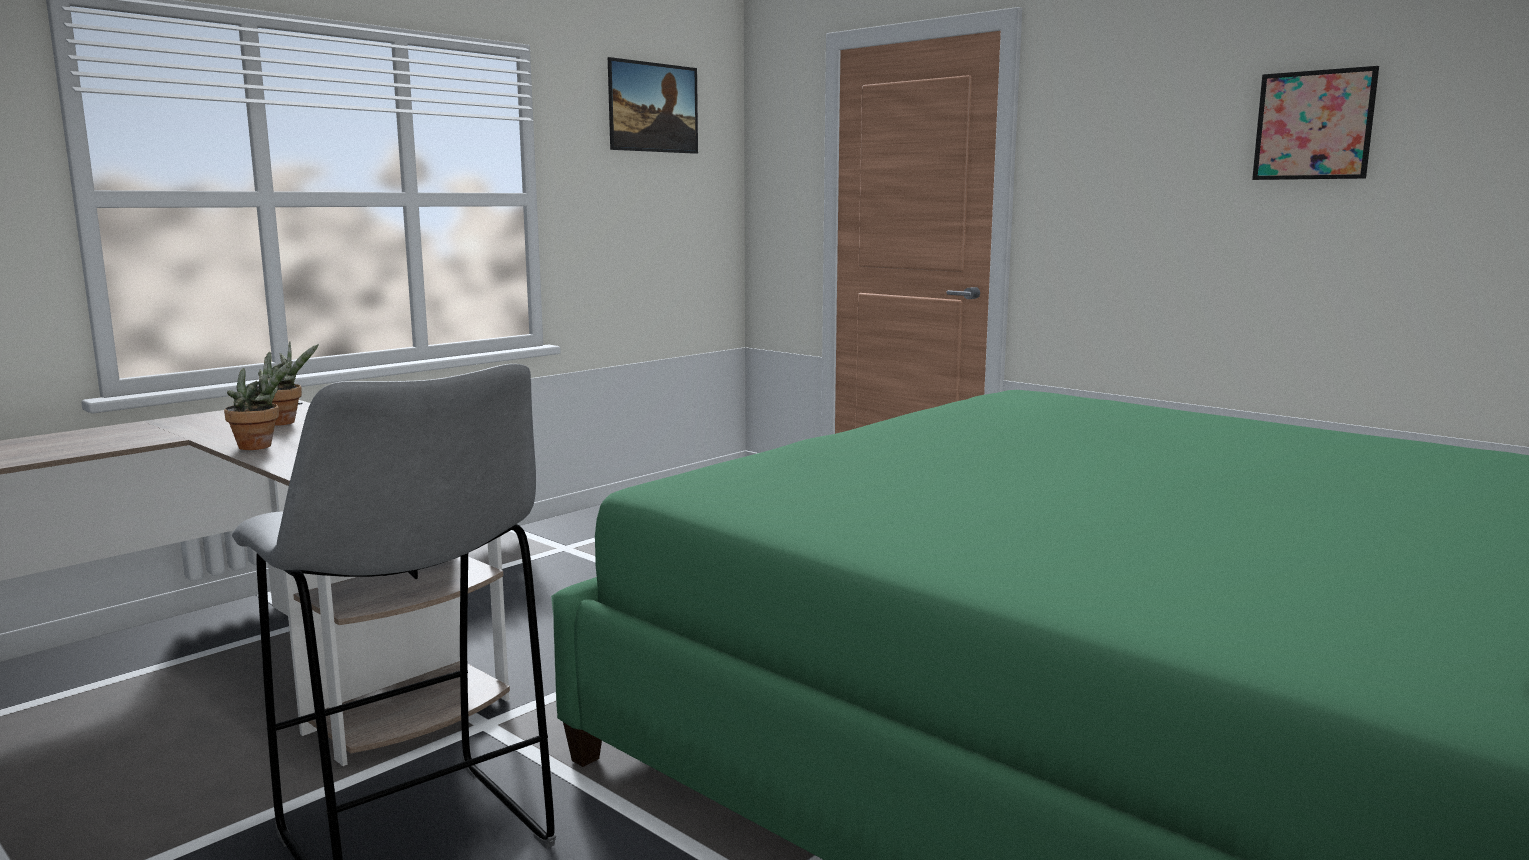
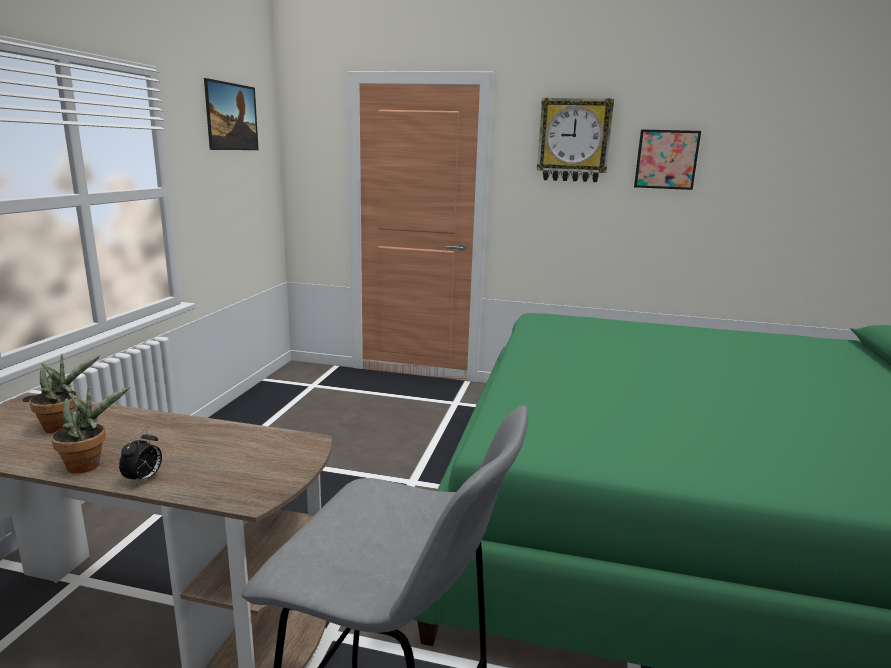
camera: 30 degrees left, 5 degrees up
none -> alarm clock [119,430,162,486]
none -> wall clock [537,98,614,182]

